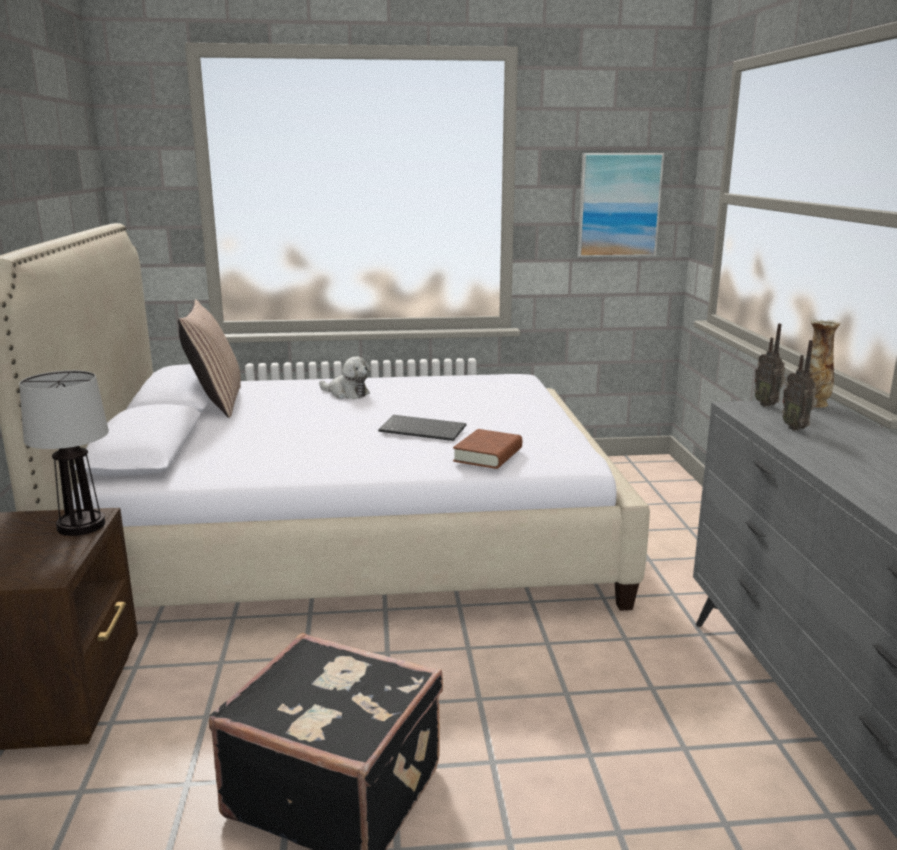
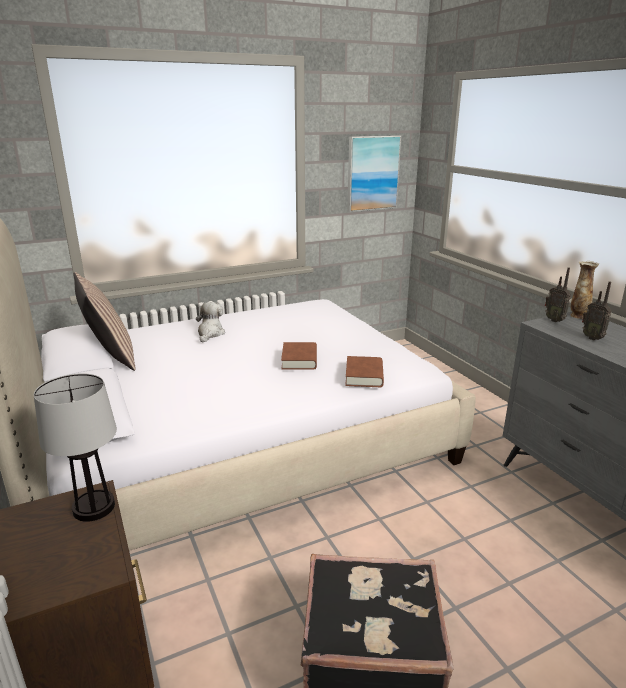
camera: 20 degrees left, 5 degrees up
plush toy [319,356,370,399] -> plush toy turned 90 degrees counterclockwise [196,302,225,343]
keyboard [378,415,466,441] -> brown book [281,342,317,370]

